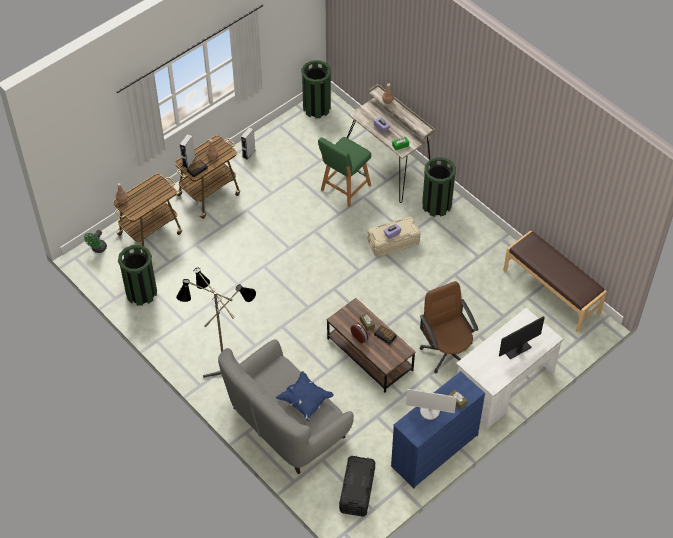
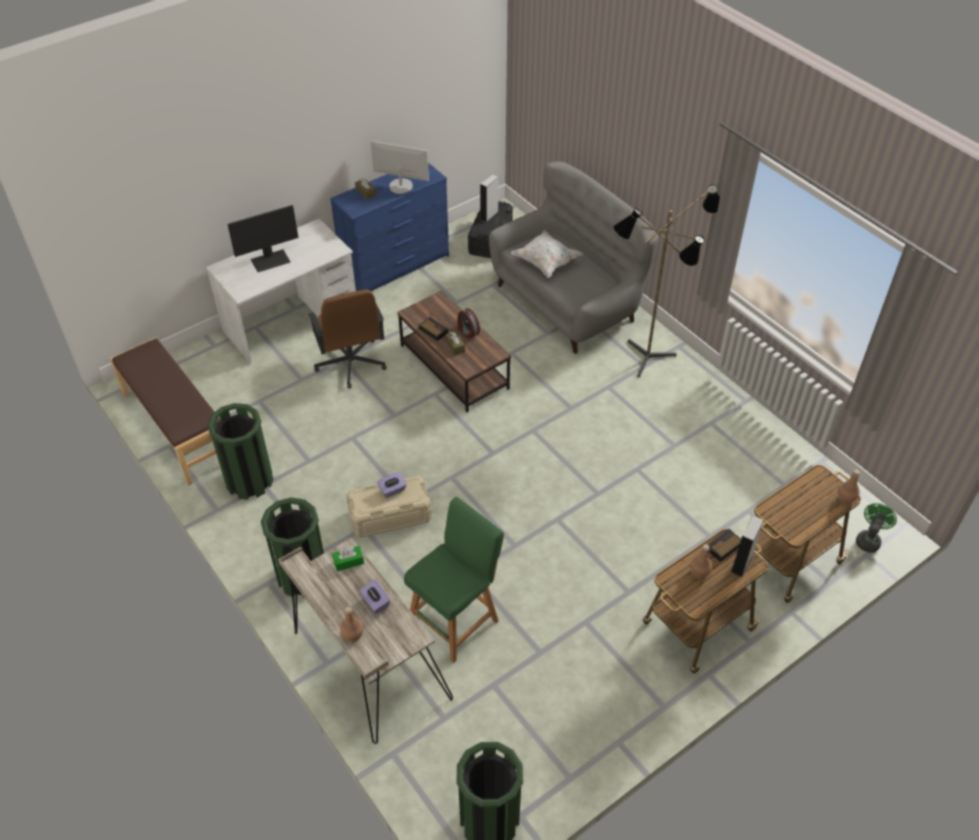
camera: 175 degrees left, 5 degrees down
green trash can [118,245,157,306] -> green trash can moved to [207,403,273,500]
grey speaker [241,127,255,160] -> grey speaker moved to [480,175,499,222]
blue pillow [275,371,334,421] -> white pillow [511,230,583,278]

